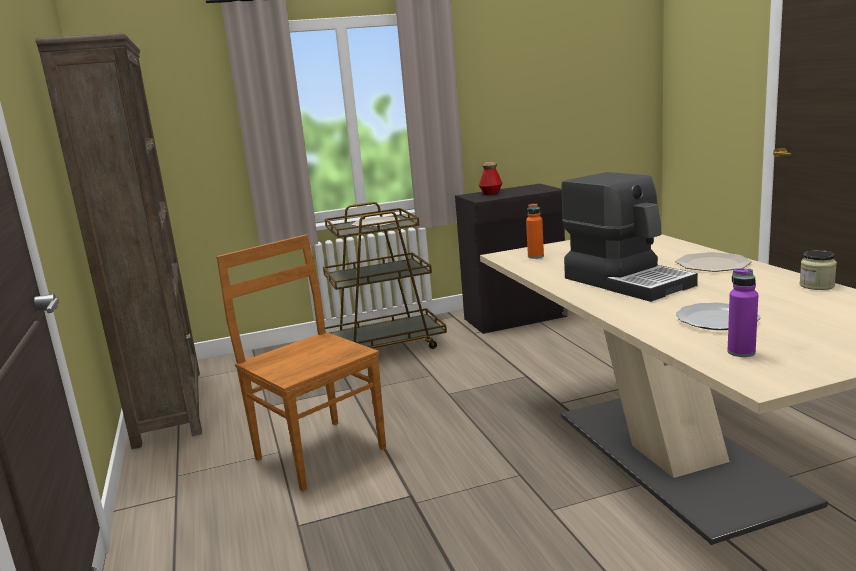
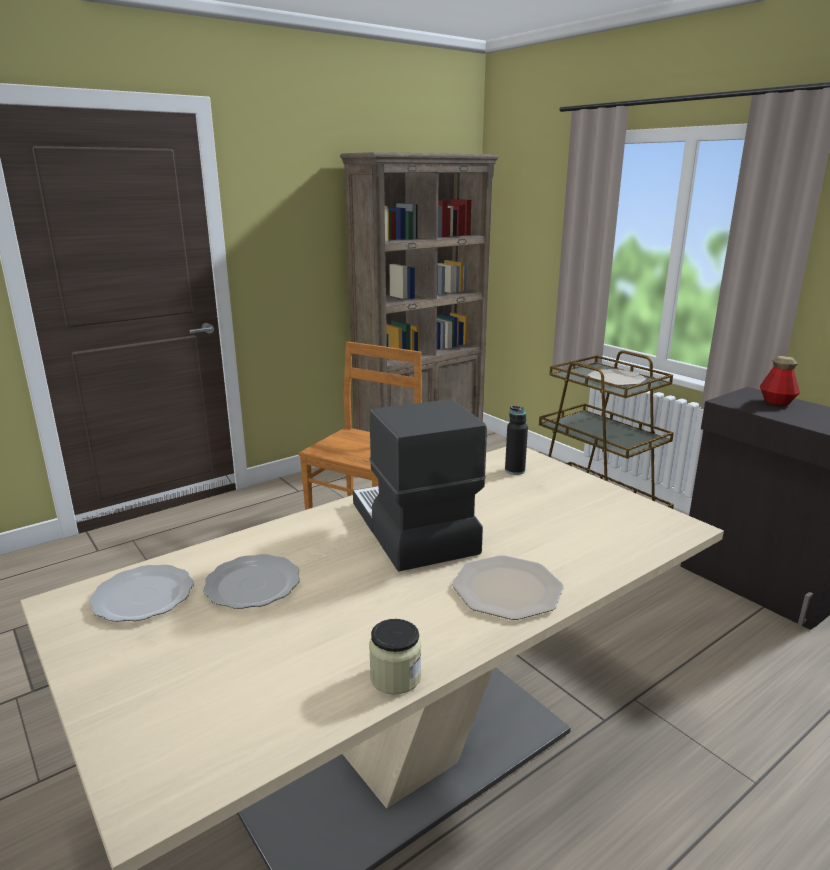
camera: 70 degrees right, 5 degrees up
orange bottle [526,203,544,259] -> black bottle [505,406,528,475]
coffee machine [561,172,698,302] -> coffee machine turned 120 degrees clockwise [353,399,487,571]
purple bottle [727,268,758,357] -> plate [89,565,194,622]

